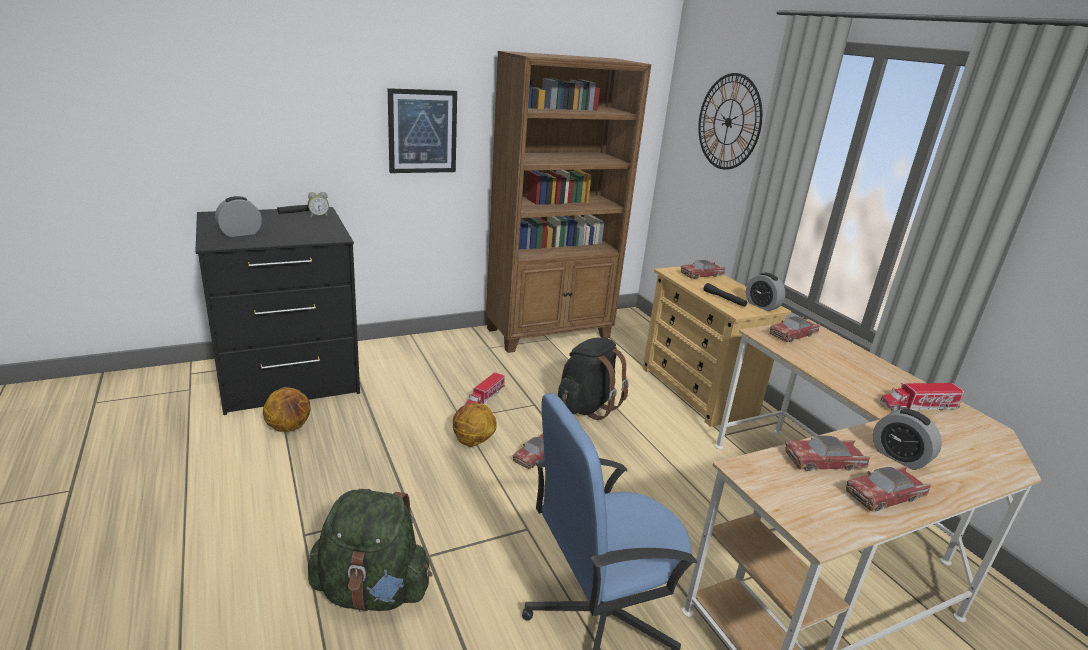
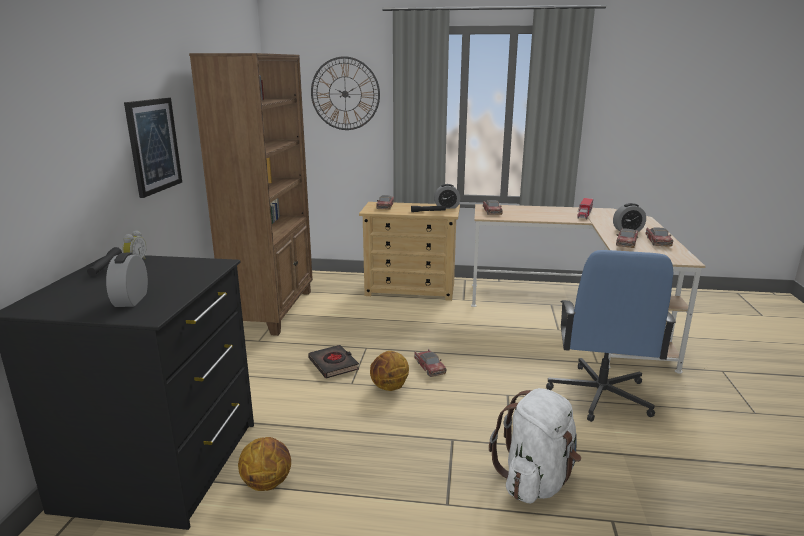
camera: 55 degrees left, 5 degrees down
green backpack [308,489,432,612] -> white backpack [489,388,581,503]
toy truck [466,372,505,404] -> black book [308,345,359,379]
black backpack [558,338,629,420] -> none

